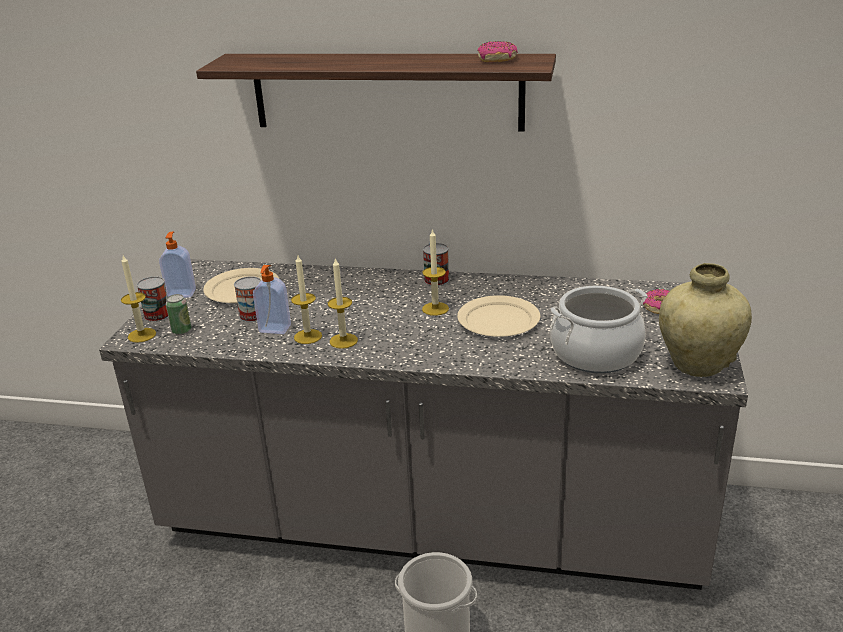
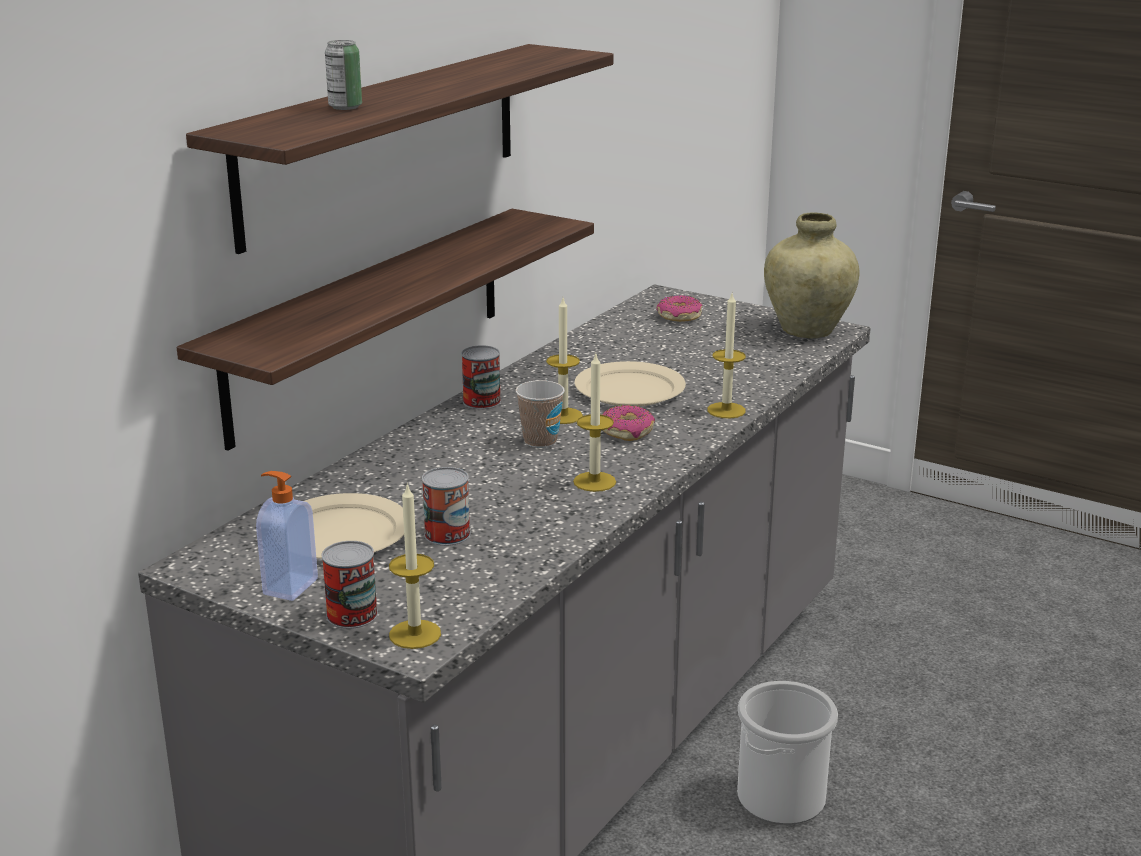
camera: 70 degrees left, 5 degrees down
can [166,294,192,335] -> can moved to [325,40,362,110]
soap dispenser [253,265,291,334] -> none
candle [291,255,322,344] -> candle moved to [707,291,746,419]
donut [478,41,518,62] -> donut moved to [602,405,655,441]
cooking pot [551,286,648,373] -> none
none -> shelf [177,209,594,451]
none -> cup [516,380,565,448]

